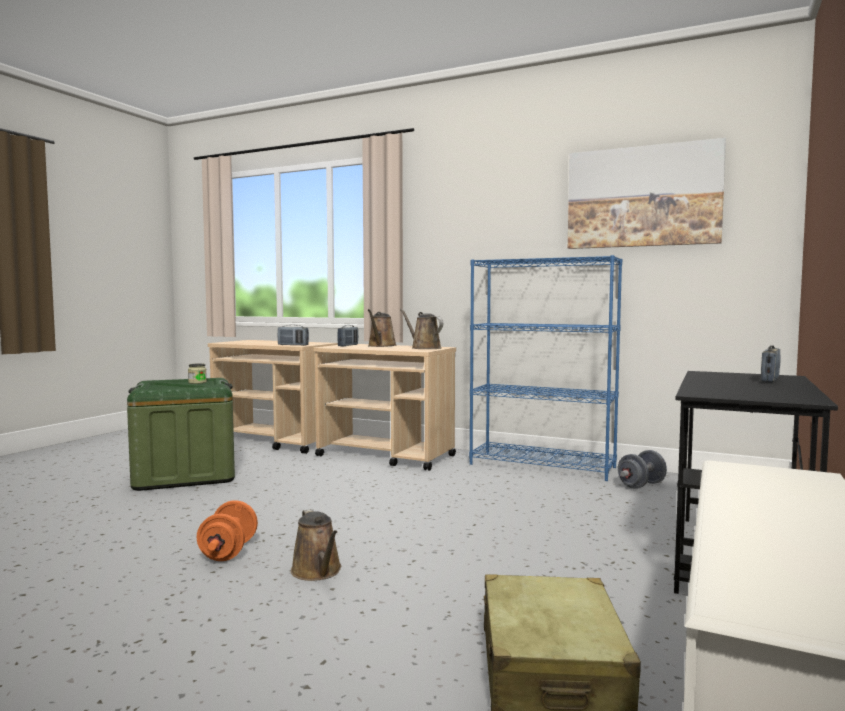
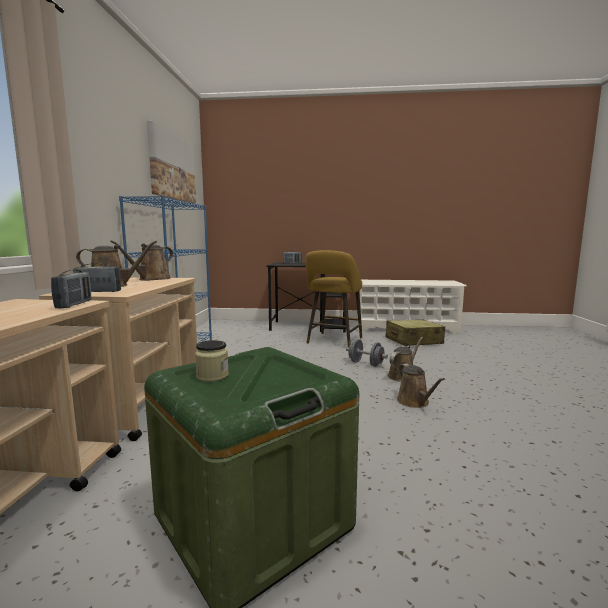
camera: 110 degrees left, 5 degrees up
orange dumbbell [197,500,258,561] -> brown watering can [397,363,445,408]
grey dumbbell [618,450,667,489] -> grey dumbbell moved to [346,339,388,367]
none -> yellow stool [306,250,362,347]

